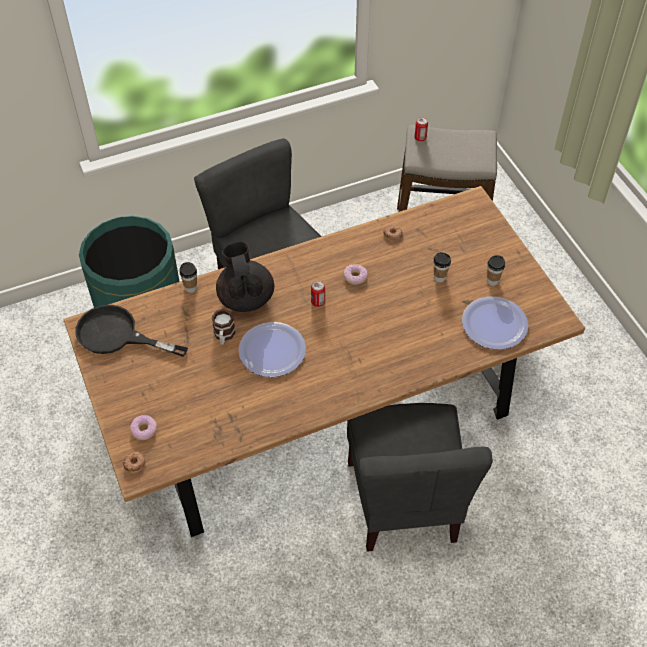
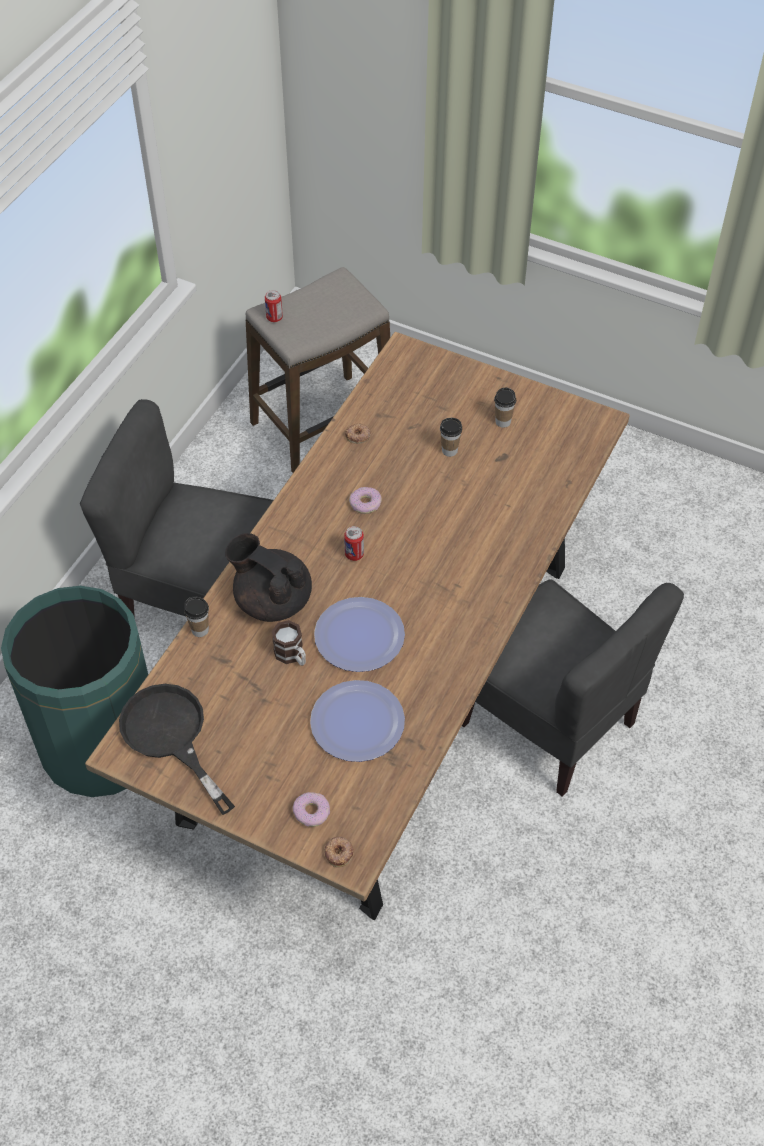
camera: 40 degrees left, 0 degrees up
black frying pan [75,305,188,357] -> black frying pan turned 75 degrees clockwise [119,684,235,815]
plate [462,297,529,349] -> plate moved to [310,680,405,762]

